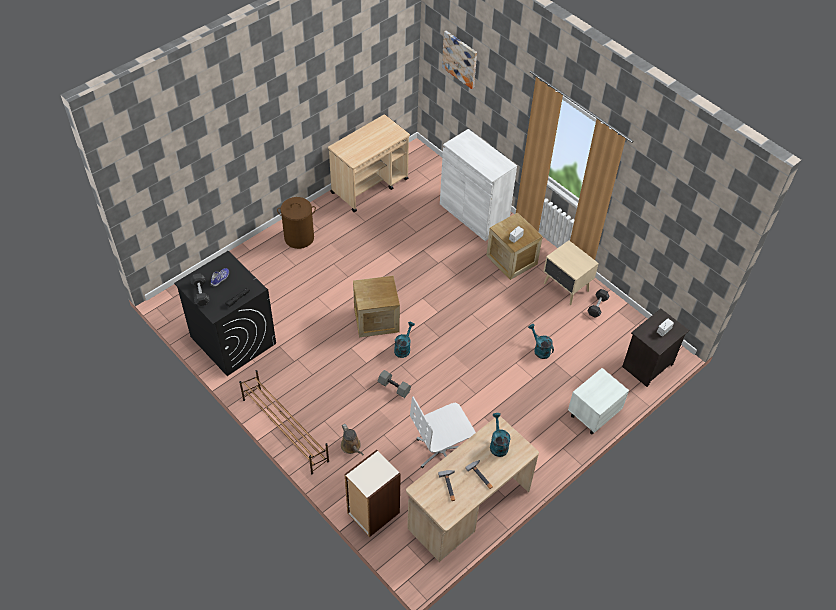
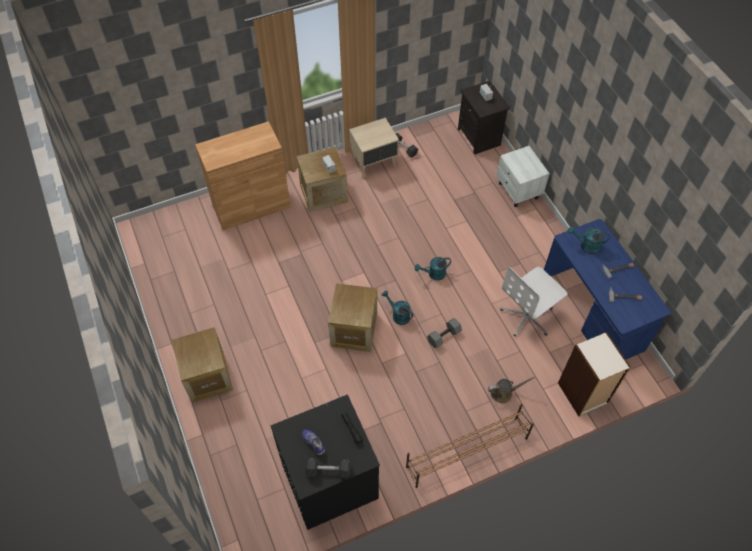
camera: 70 degrees left, 5 degrees up
brown laundry basket [277,197,316,249] -> crate [172,327,233,402]
beige cart [328,114,410,212] -> none
beige desk [406,416,539,562] -> blue desk [544,219,671,359]
white office chair [410,396,476,468] -> white office chair turned 60 degrees clockwise [500,267,567,336]
white cabinet [440,129,517,241] -> brown cabinet [195,121,291,230]
picture [442,31,477,89] -> none
turquoise watering can [528,324,554,359] -> turquoise watering can moved to [415,257,451,280]

